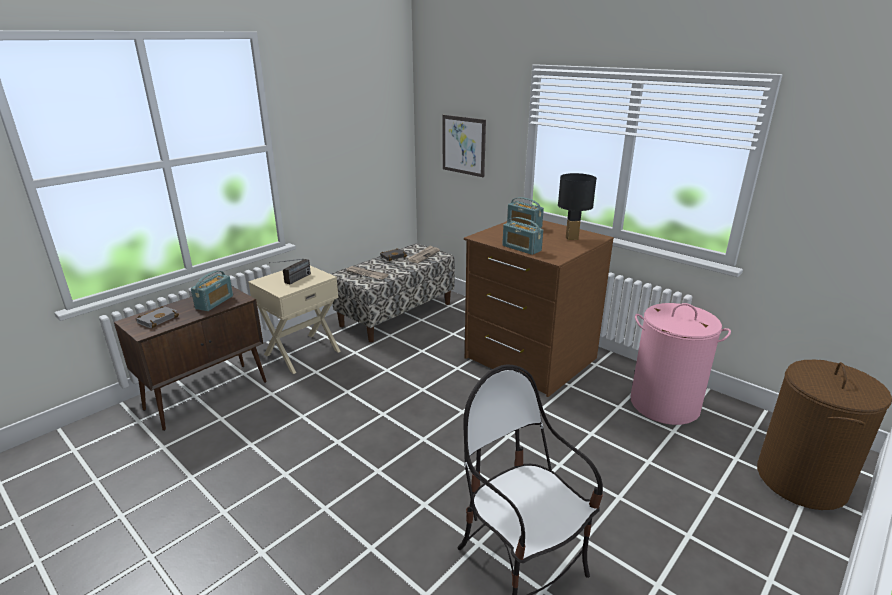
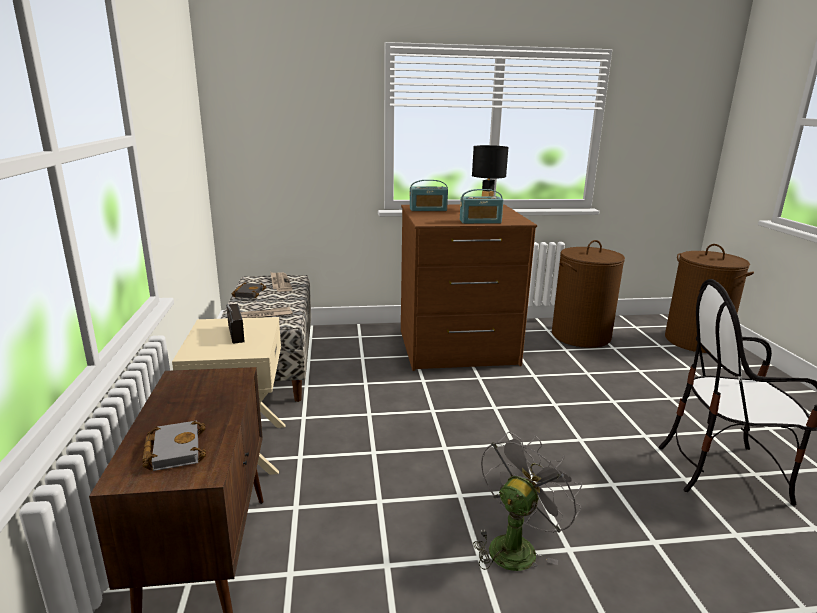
camera: 50 degrees left, 5 degrees down
radio [191,271,233,311] -> none
picture [443,115,486,177] -> none
pink laundry basket [631,303,731,425] -> brown laundry basket [552,240,625,348]
none -> grey fan [473,432,582,571]

